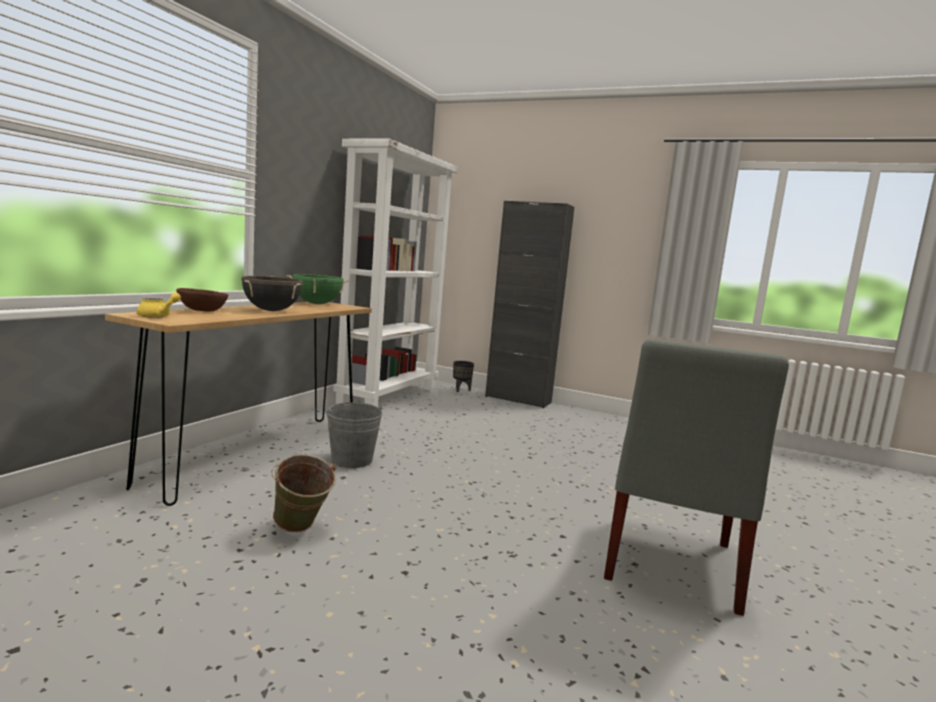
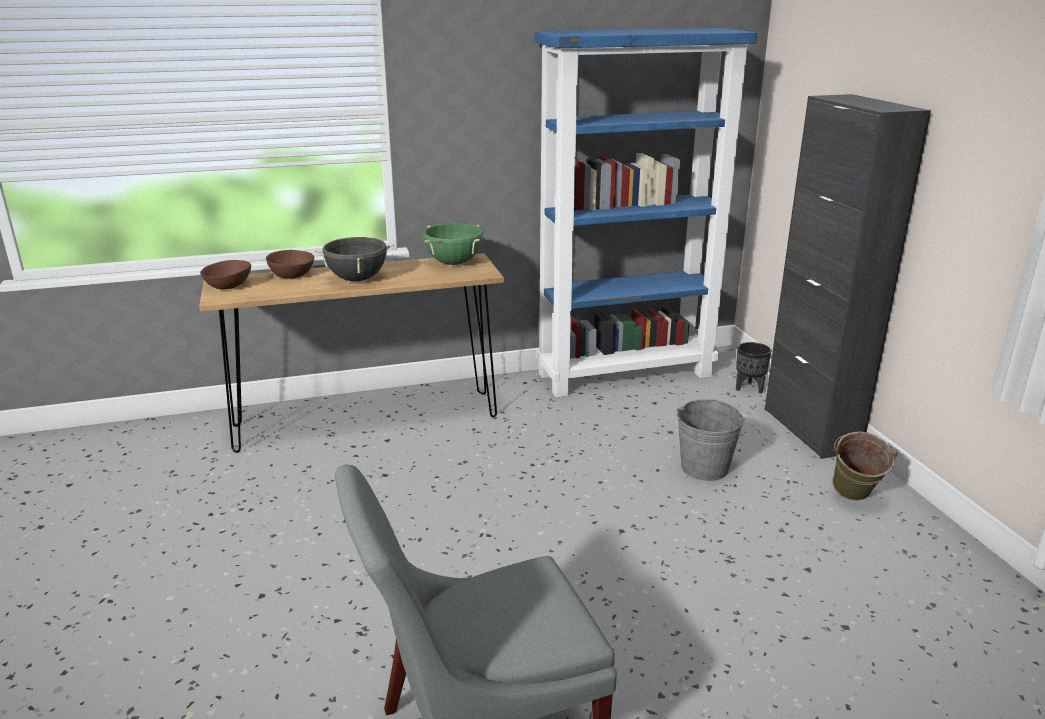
camera: 50 degrees right, 15 degrees up
yellow teapot [137,293,181,318] -> brown bowl [200,260,251,289]
green bucket [272,454,336,532] -> green bucket moved to [832,432,897,501]
grey bucket [326,402,383,468] -> grey bucket moved to [677,399,745,481]
white bookcase [333,138,457,407] -> blue bookcase [535,28,757,398]

